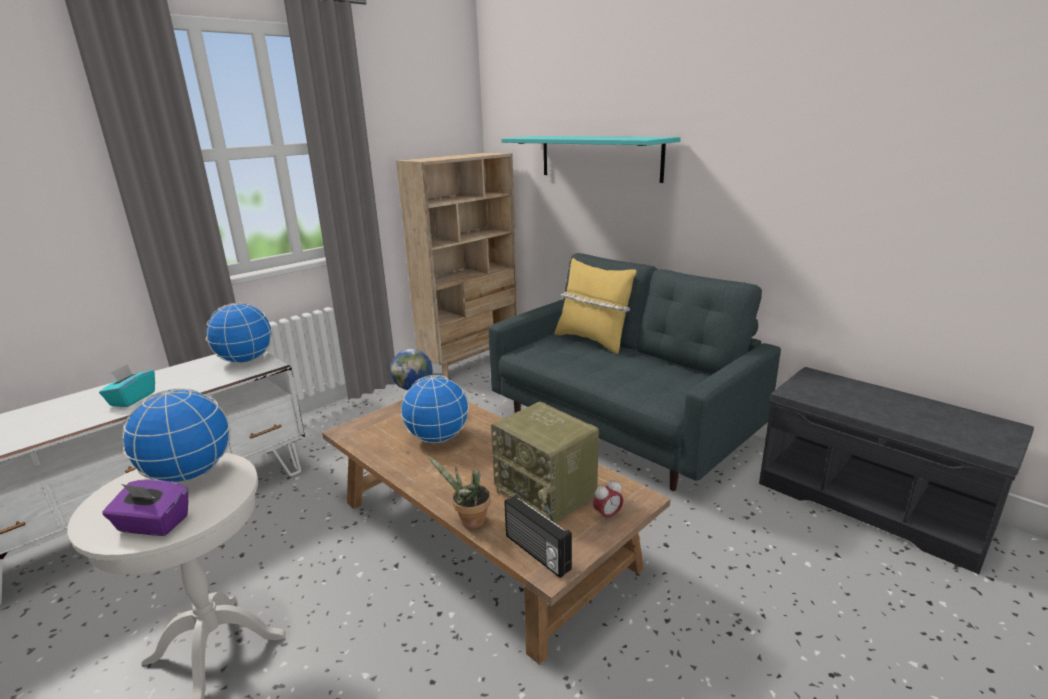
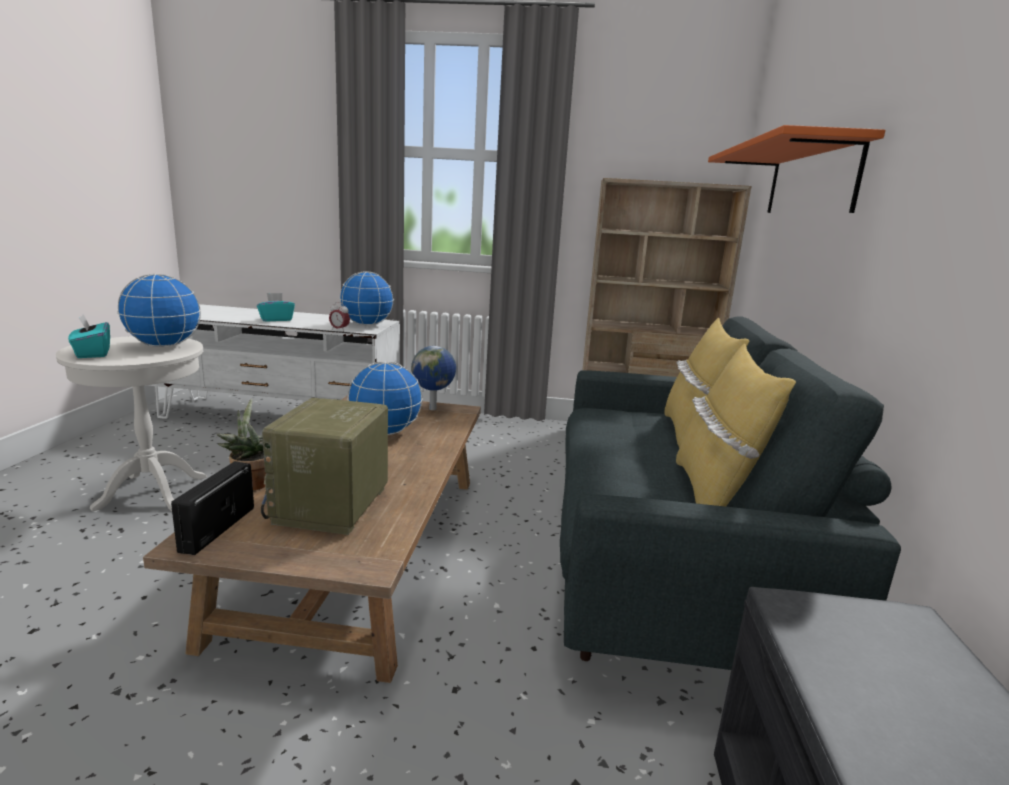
camera: 50 degrees right, 5 degrees down
purple tissue box [102,479,188,536] -> turquoise tissue box [68,314,110,358]
turquoise shelf [501,136,681,183] -> orange shelf [708,125,885,213]
alarm clock [593,479,623,522] -> alarm clock moved to [329,302,350,331]
none -> yellow pillow [676,344,796,506]

